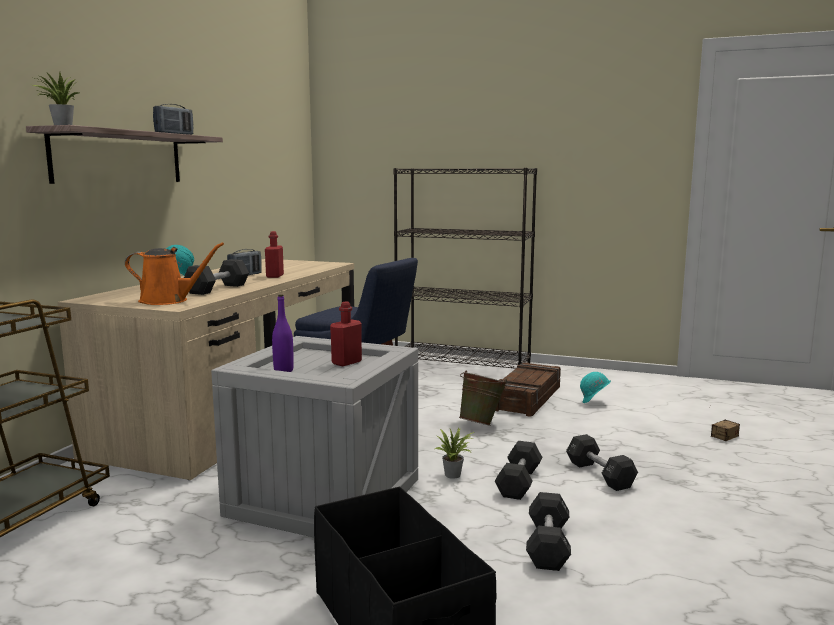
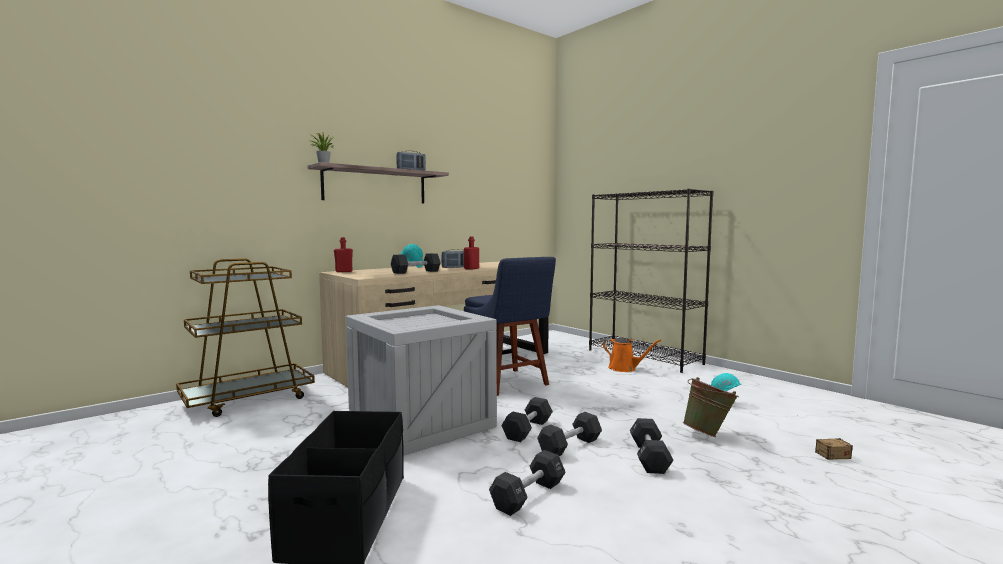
camera: 30 degrees right, 5 degrees down
orange watering can [125,242,224,305] -> orange watering can moved to [603,338,661,372]
purple bottle [272,294,294,372] -> none
red bottle [330,301,362,366] -> red bottle moved to [334,237,353,272]
potted plant [435,427,474,479] -> black dumbbell [501,397,553,442]
green bucket [459,371,507,426] -> green bucket moved to [683,377,739,437]
crate [495,362,561,417] -> none

